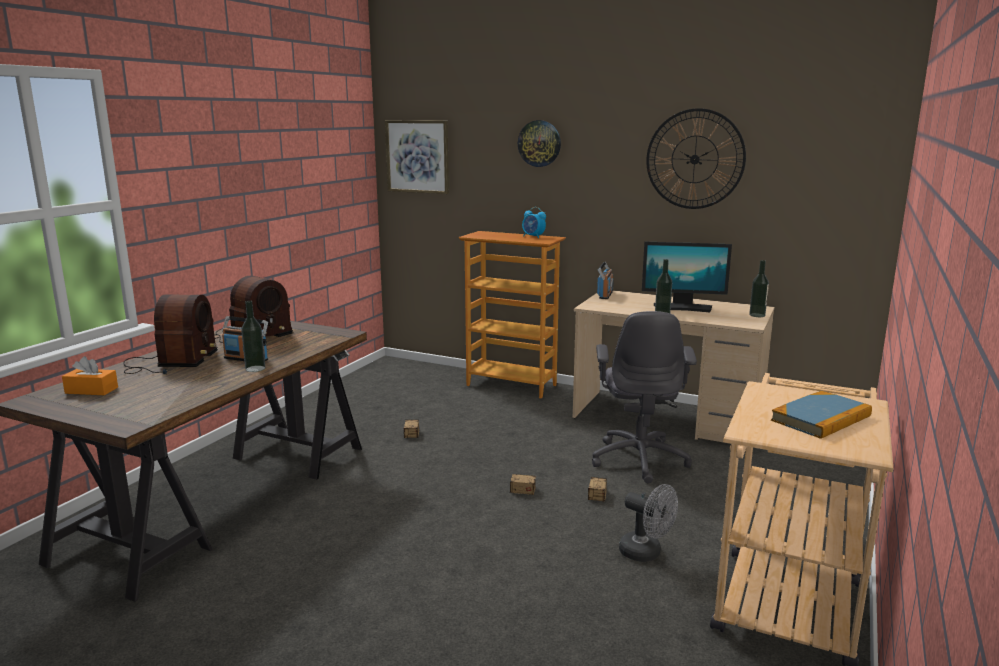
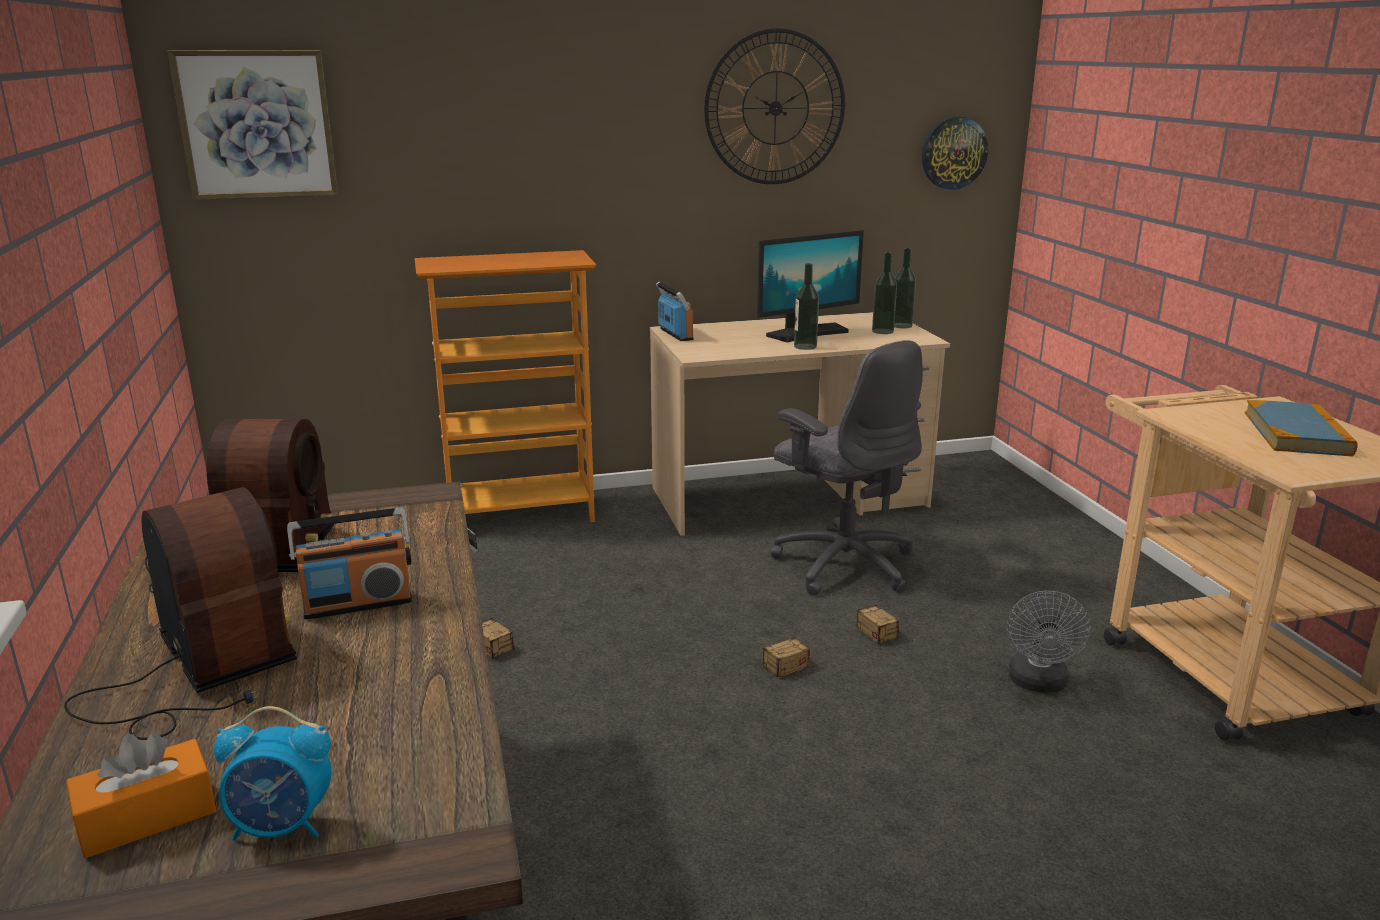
camera: 40 degrees left, 5 degrees up
bottle [241,301,265,372] -> bottle moved to [872,252,897,334]
wall clock [518,120,561,167] -> wall clock moved to [922,116,988,190]
alarm clock [522,207,546,238] -> alarm clock moved to [214,706,331,841]
grey fan [619,484,678,562] -> grey fan turned 105 degrees clockwise [1007,591,1091,693]

